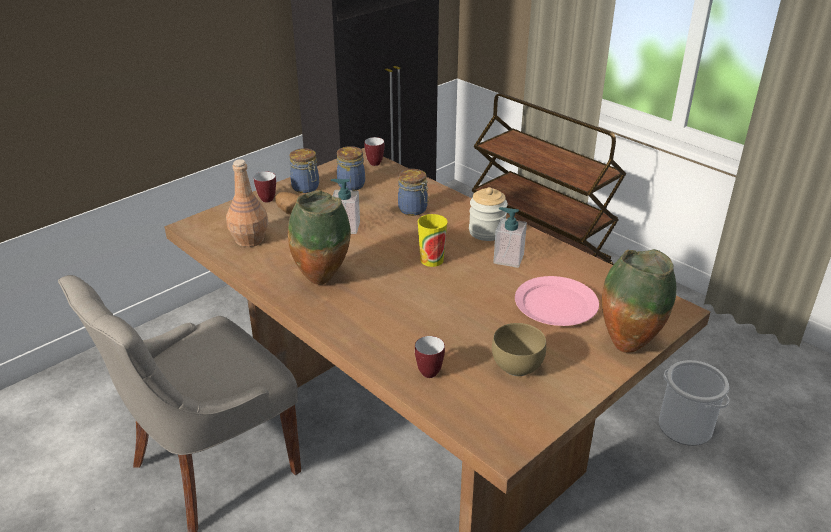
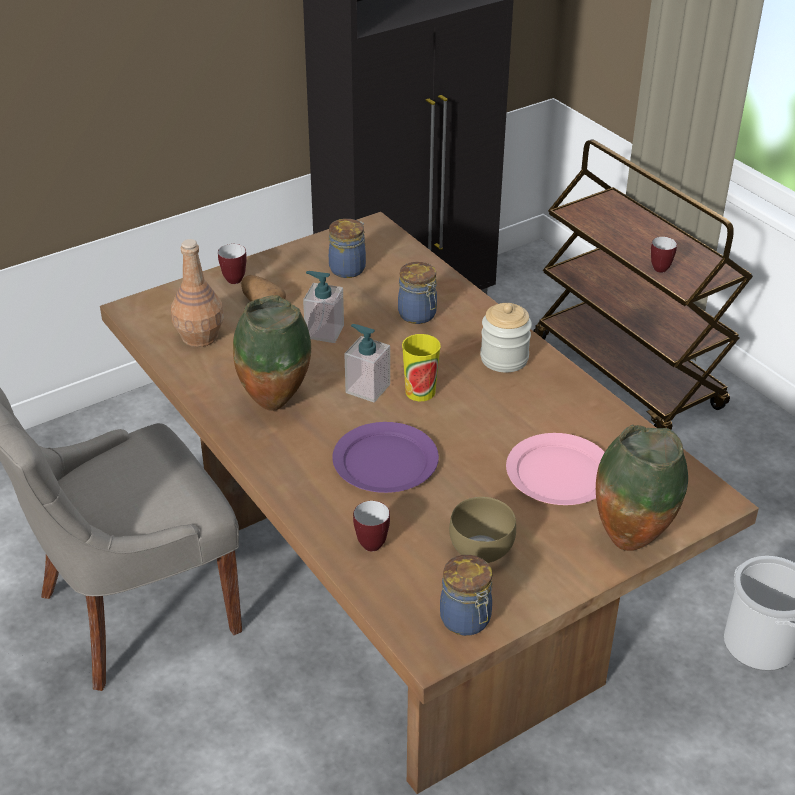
camera: 10 degrees right, 5 degrees up
jar [289,148,319,193] -> jar moved to [440,555,492,636]
mug [364,137,384,166] -> mug moved to [651,237,677,273]
soap dispenser [493,207,527,268] -> soap dispenser moved to [344,324,390,402]
none -> purple plate [332,422,439,493]

